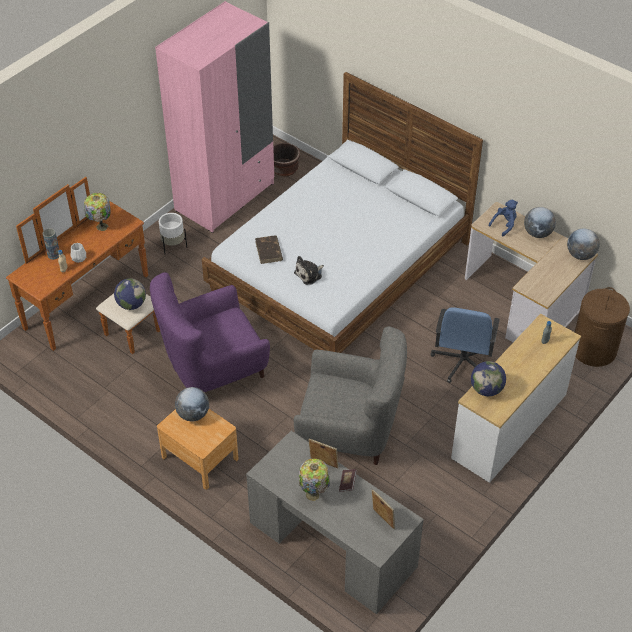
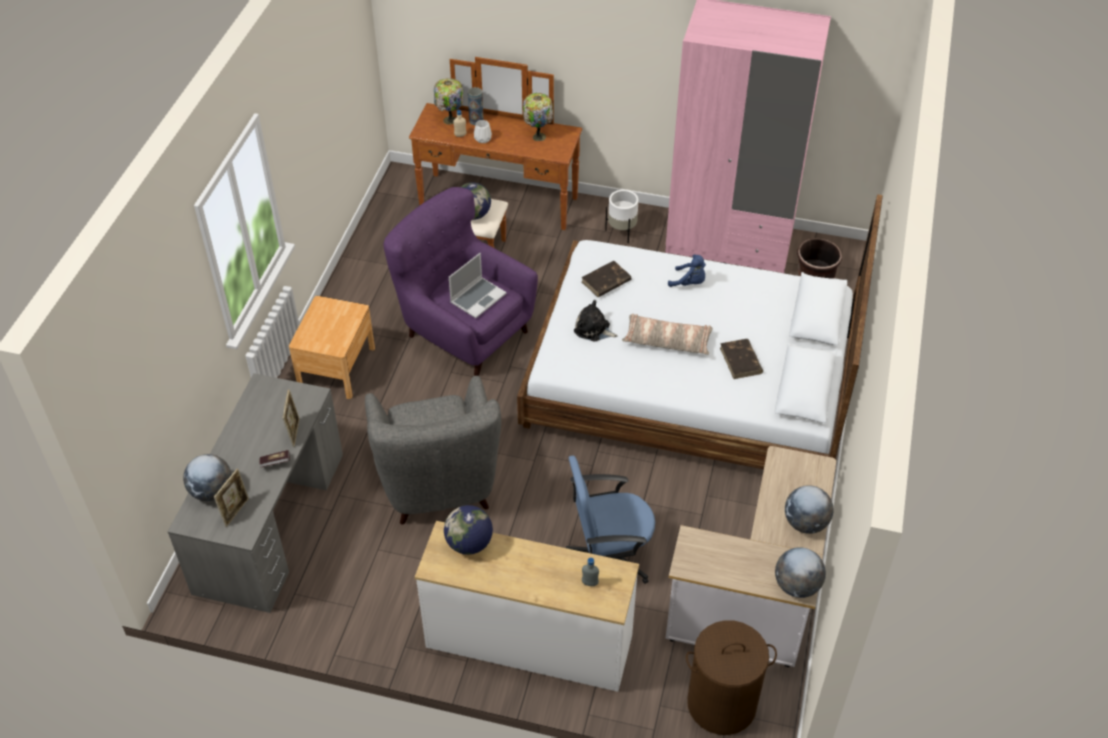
camera: 65 degrees right, 0 degrees up
globe [175,387,209,421] -> globe moved to [183,454,232,501]
table lamp [299,458,330,501] -> table lamp moved to [434,78,464,125]
blue plush toy [489,200,518,236] -> blue plush toy moved to [668,255,706,287]
none -> laptop [449,253,507,318]
none -> pillow [622,314,713,355]
none -> brown book [720,339,763,379]

